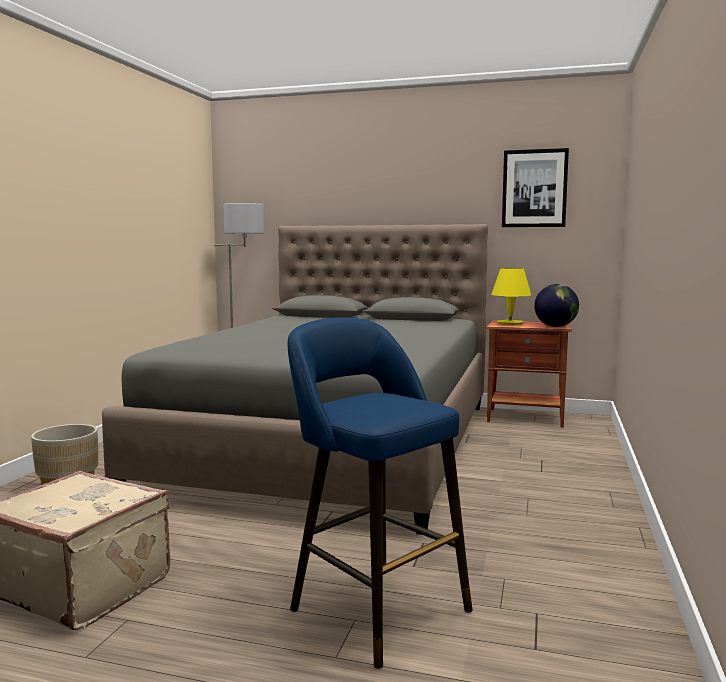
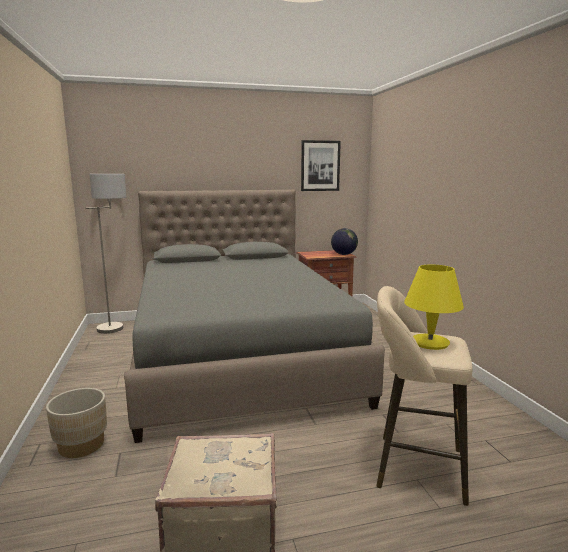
camera: 30 degrees left, 5 degrees up
blue stool [288,317,473,669] -> beige stool [376,286,473,506]
yellow table lamp [491,268,531,325] -> yellow table lamp moved to [404,264,464,350]

